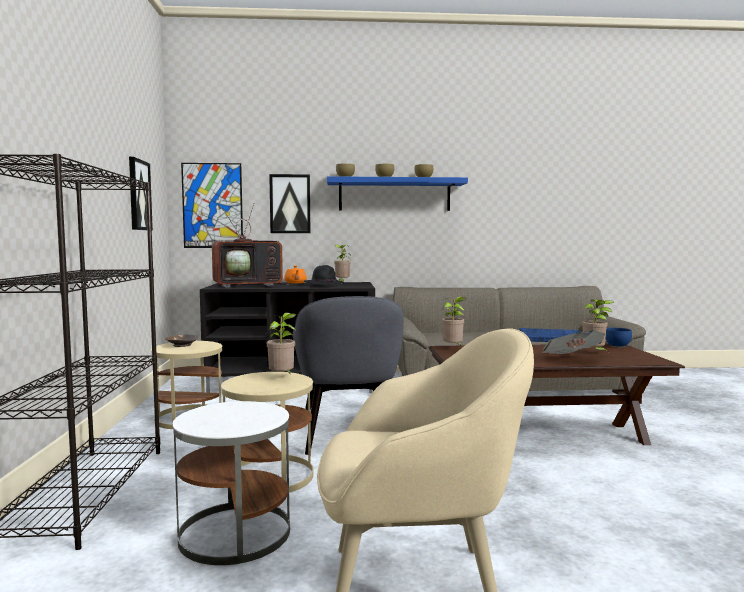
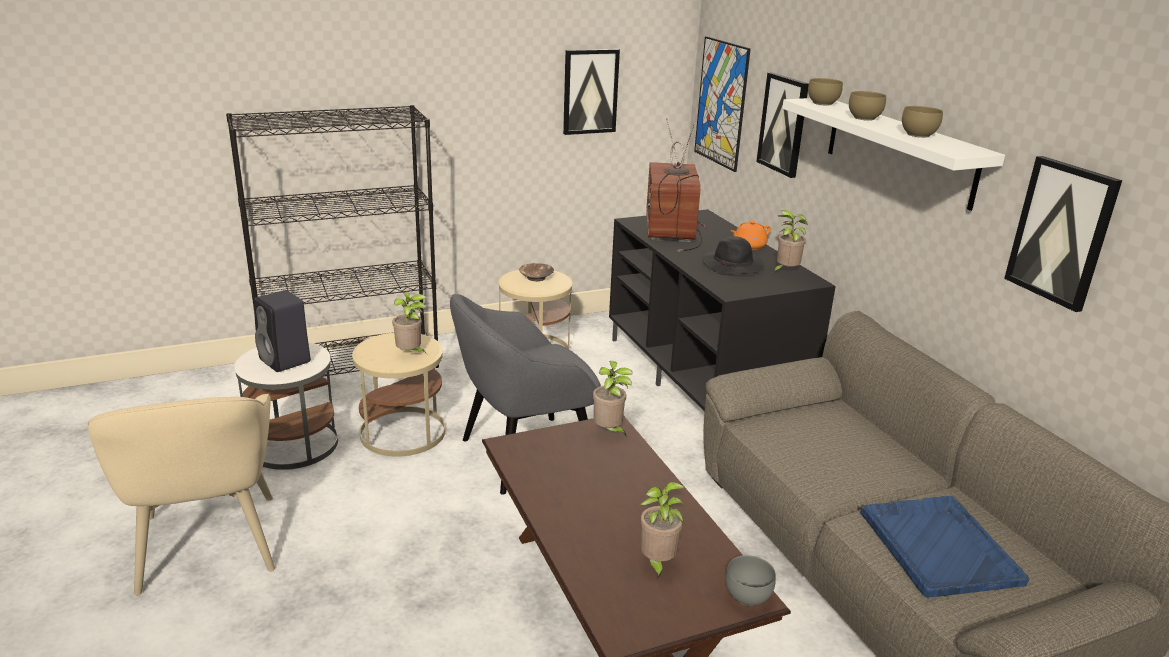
camera: 70 degrees right, 20 degrees up
television [212,204,290,288] -> television turned 45 degrees clockwise [646,118,706,252]
blue shelf [327,176,468,211] -> white shelf [782,98,1005,211]
newspaper [542,330,606,354] -> none
blue bowl [606,328,632,347] -> grey bowl [725,555,776,606]
none -> black speaker [254,290,311,372]
none -> picture [1004,156,1122,312]

